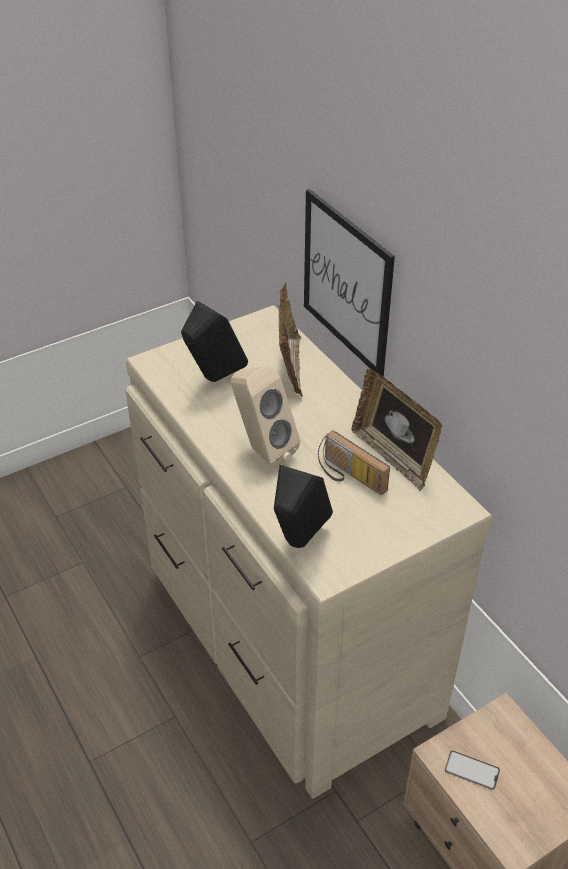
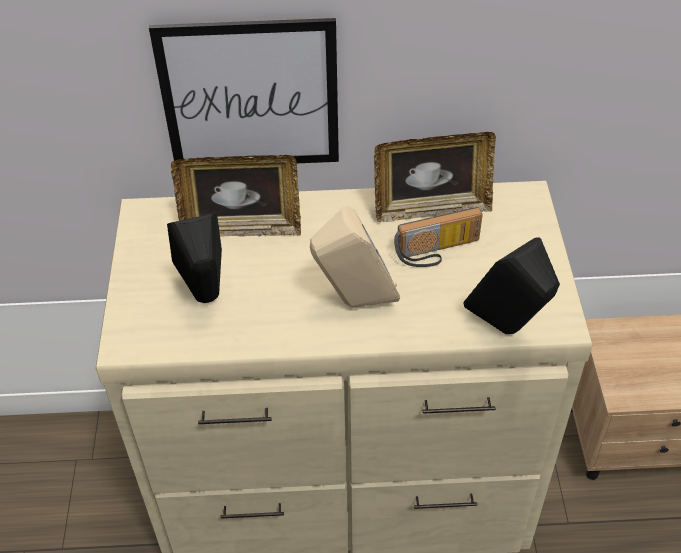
camera: 60 degrees left, 5 degrees up
picture frame [279,283,302,396] -> picture frame turned 150 degrees clockwise [171,155,301,237]
phone [445,751,500,790] -> none

